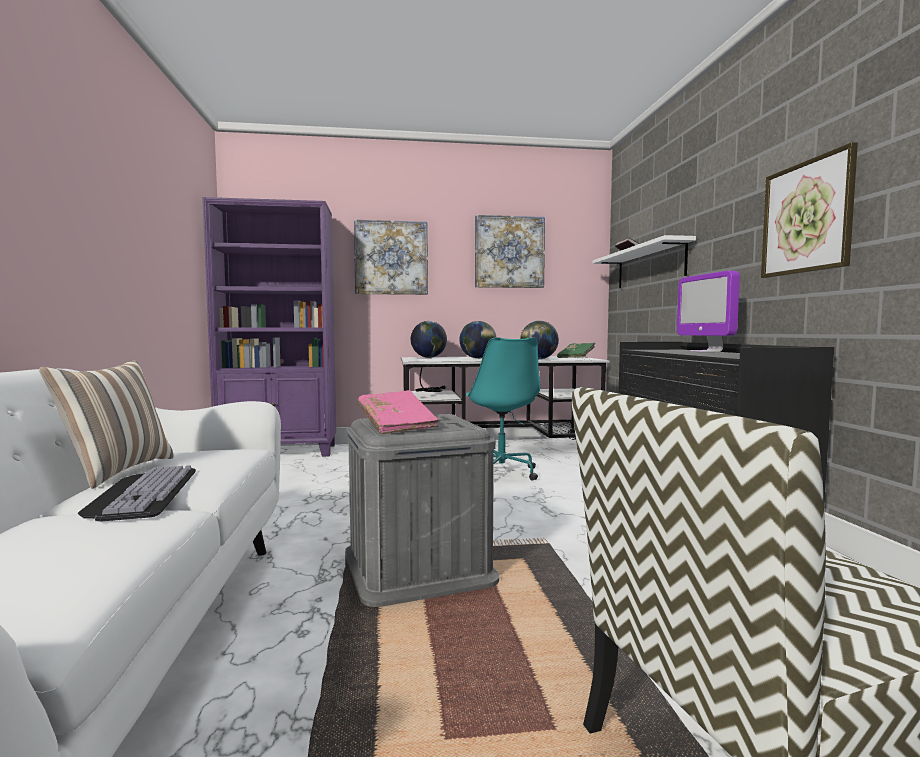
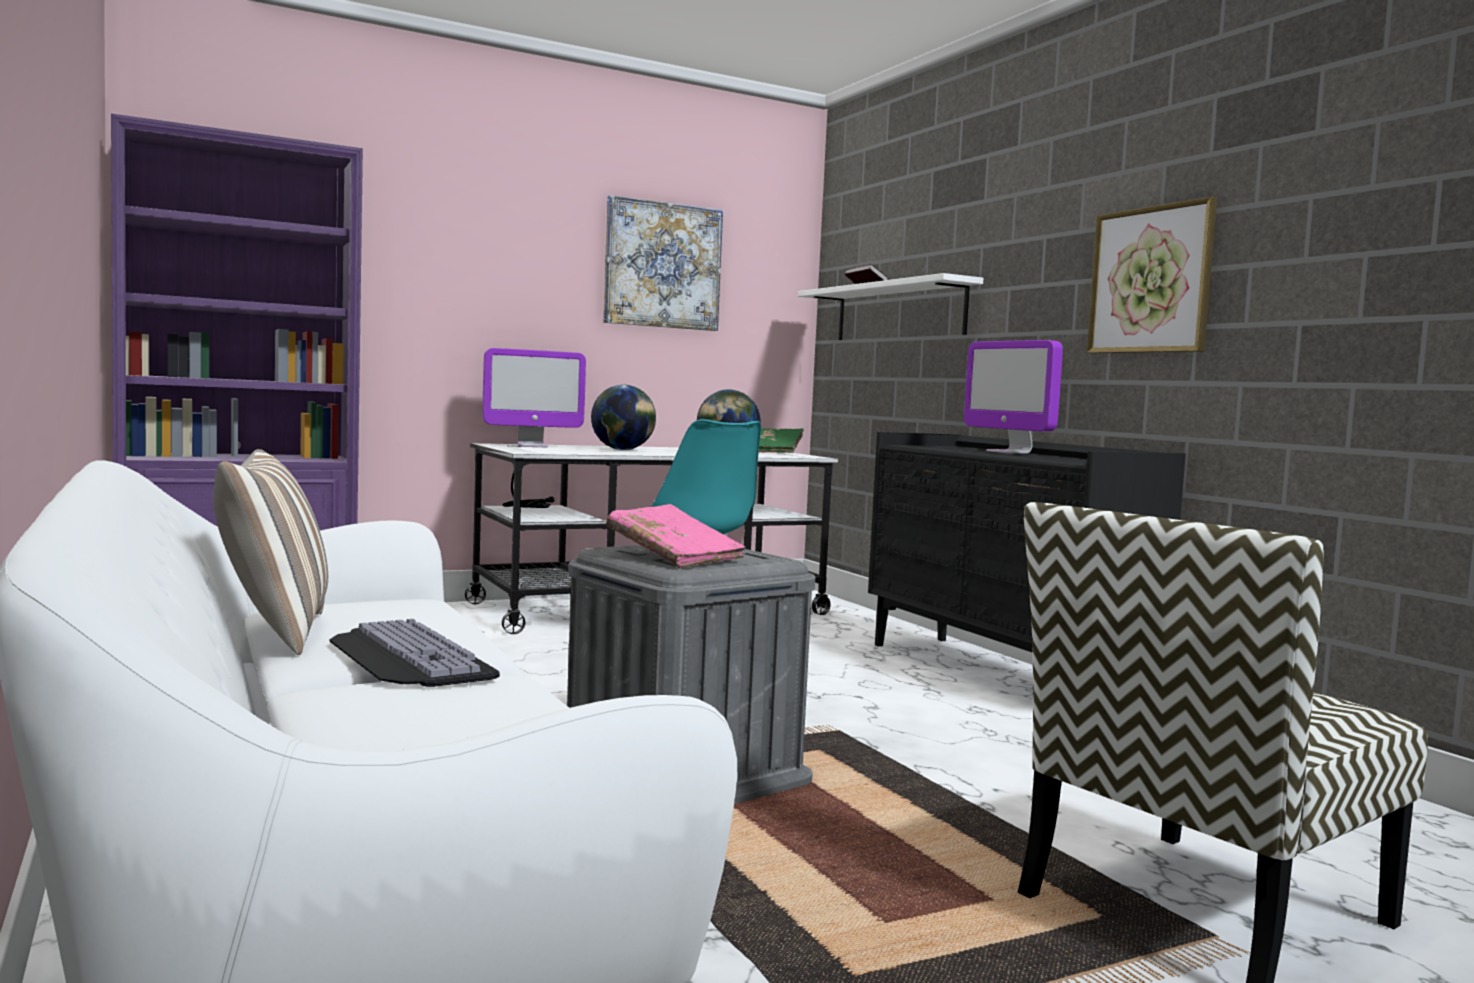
camera: 20 degrees left, 0 degrees up
picture [354,220,428,295] -> none
globe [411,321,447,358] -> monitor [482,348,586,447]

